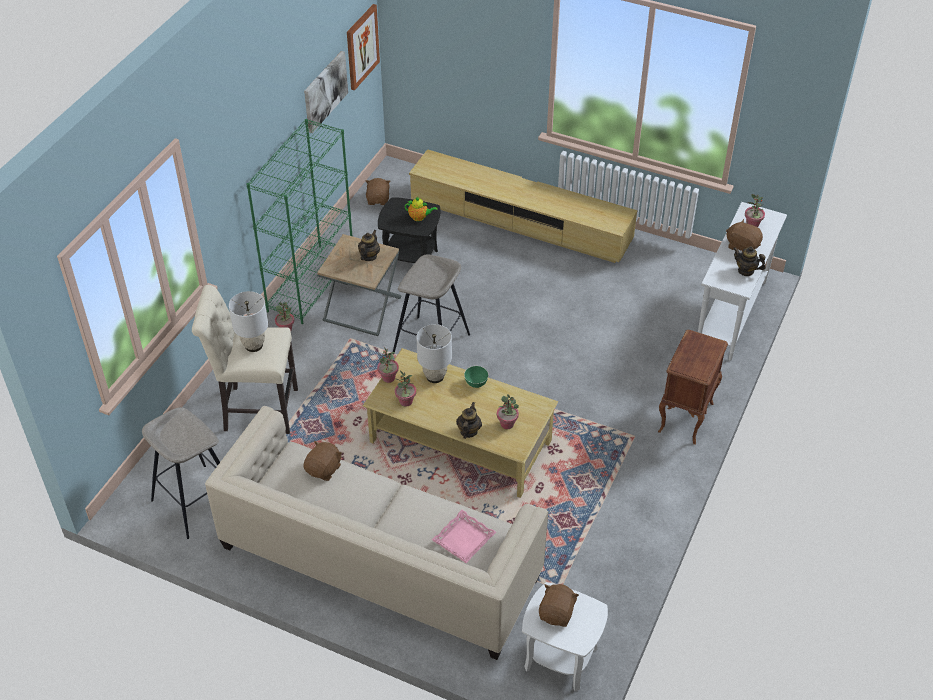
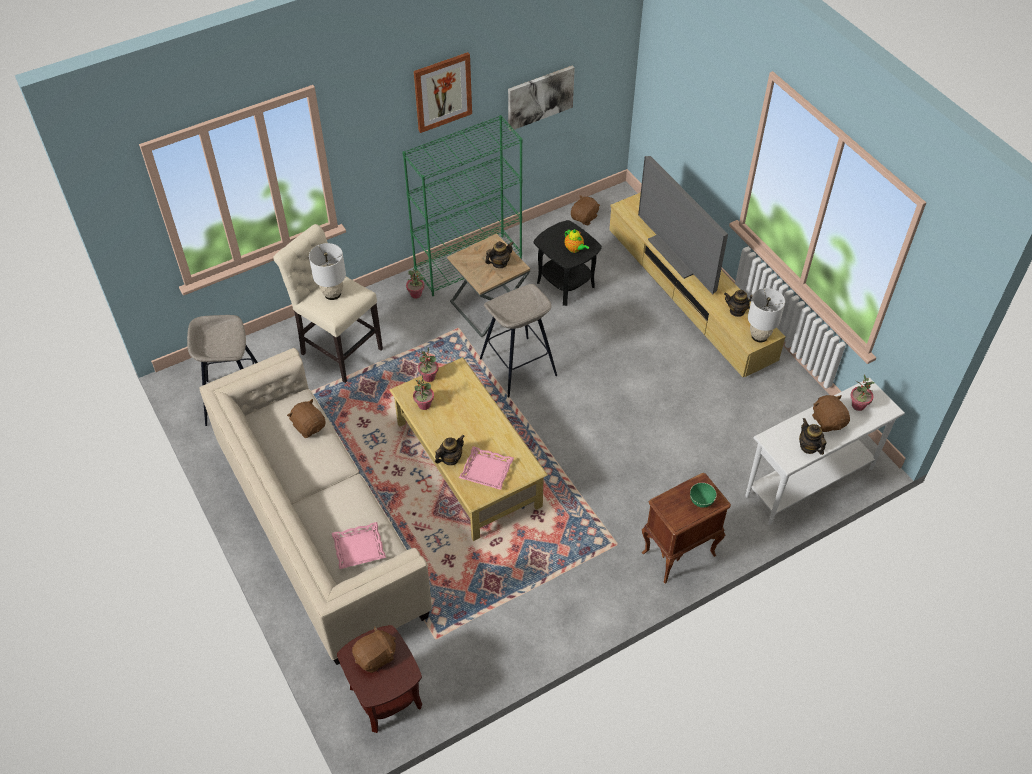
camera: 35 degrees right, 5 degrees up
brown plush toy [304,441,342,481] -> brown plush toy turned 105 degrees counterclockwise [287,399,326,438]
picture [347,4,380,91] -> picture moved to [414,52,472,133]
white table lamp [417,324,452,383] -> white table lamp moved to [748,288,785,342]
green bowl [464,366,489,388] -> green bowl moved to [690,483,717,508]
potted plant [497,394,519,429] -> pink tray [459,446,514,490]
white side table [522,582,608,691] -> brown side table [337,625,422,733]
none -> television [638,156,728,295]
none -> teapot [724,290,753,317]

